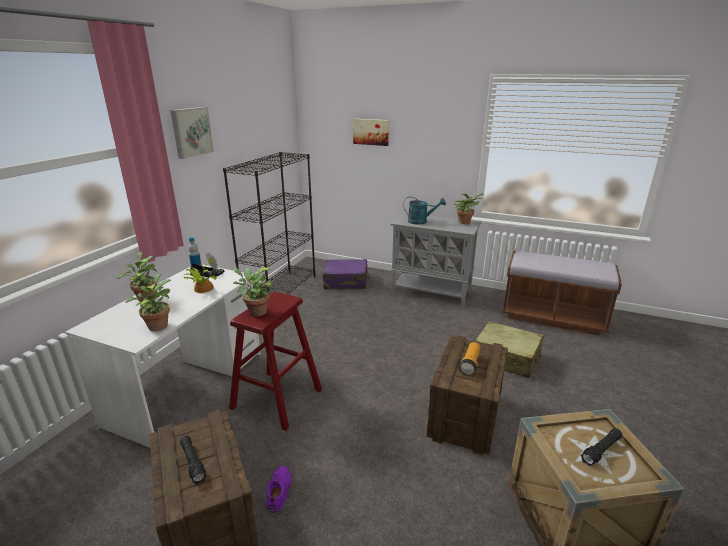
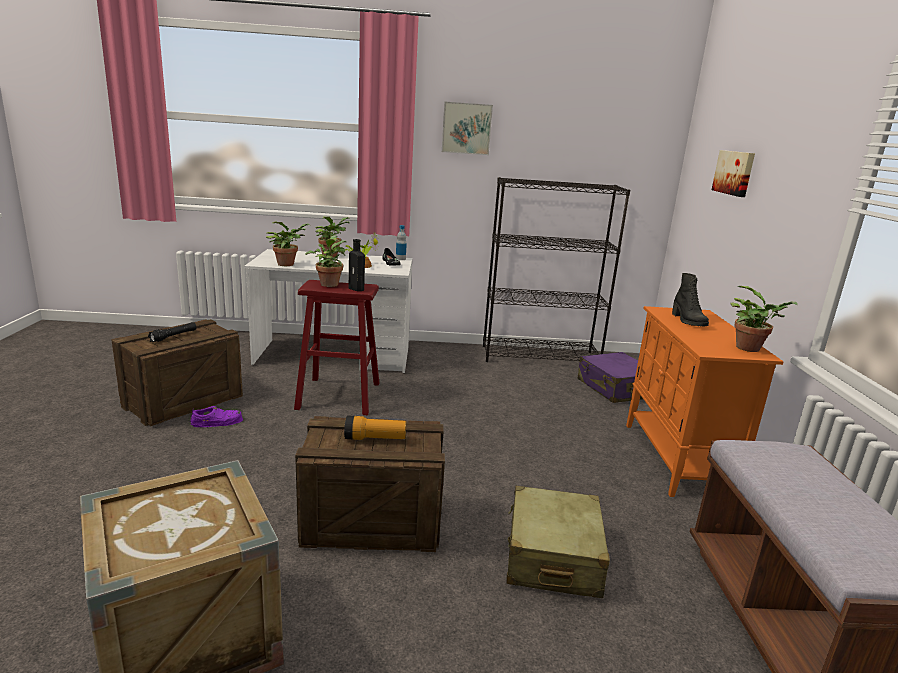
camera: 65 degrees right, 5 degrees down
grey cabinet [391,212,481,308] -> orange cabinet [626,306,784,497]
turquoise watering can [404,197,446,225] -> black boot [672,273,709,326]
black flashlight [581,428,622,466] -> none
none -> black bottle [349,239,365,291]

